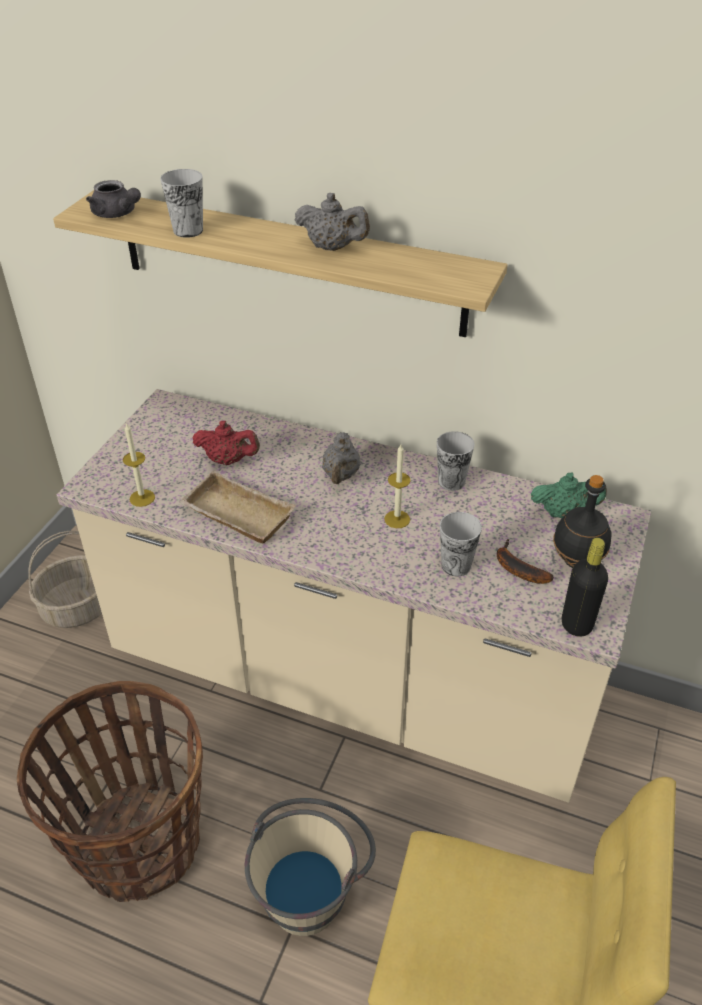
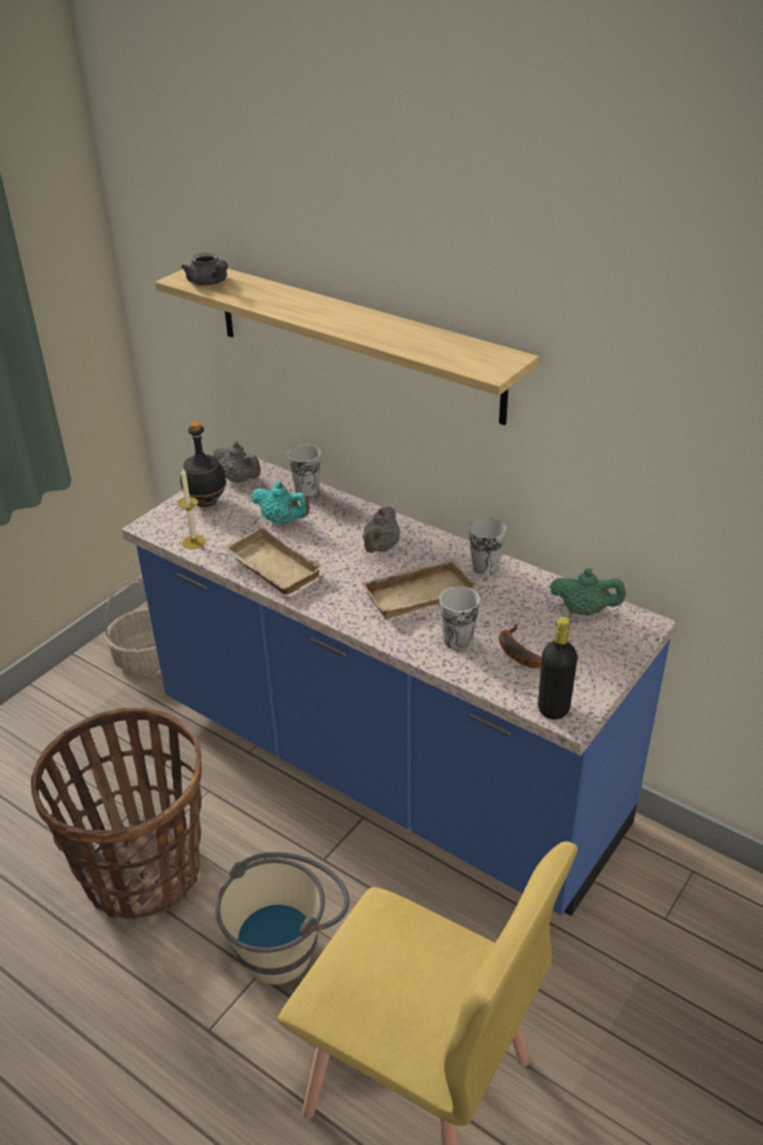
camera: 15 degrees right, 5 degrees down
beige counter [57,389,651,803] -> blue counter [122,458,677,916]
cup [160,169,203,238] -> cup moved to [288,445,321,498]
red teapot [193,421,260,465] -> turquoise teapot [251,481,310,524]
grey teapot [294,193,370,251] -> grey teapot moved to [213,441,261,483]
candle [384,445,411,528] -> beige tray [360,558,477,619]
black bottle [553,475,612,568] -> black bottle moved to [180,421,226,507]

